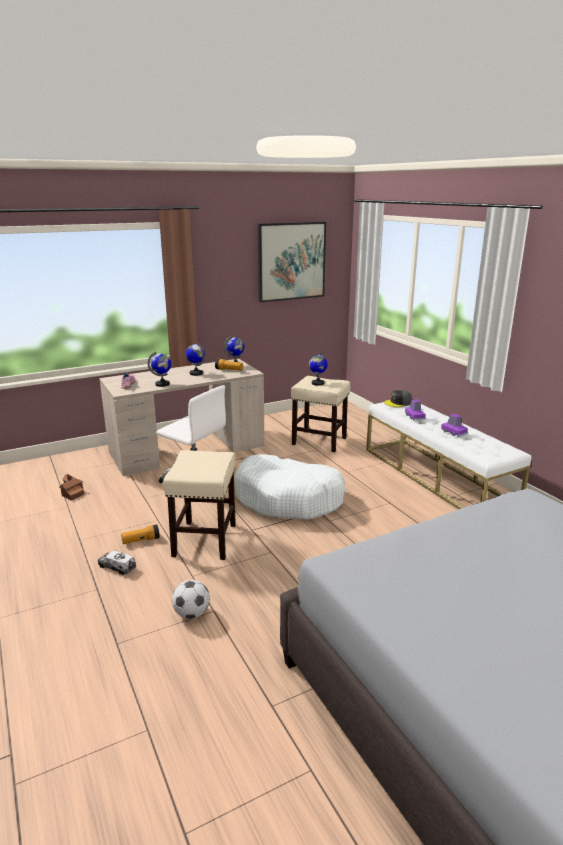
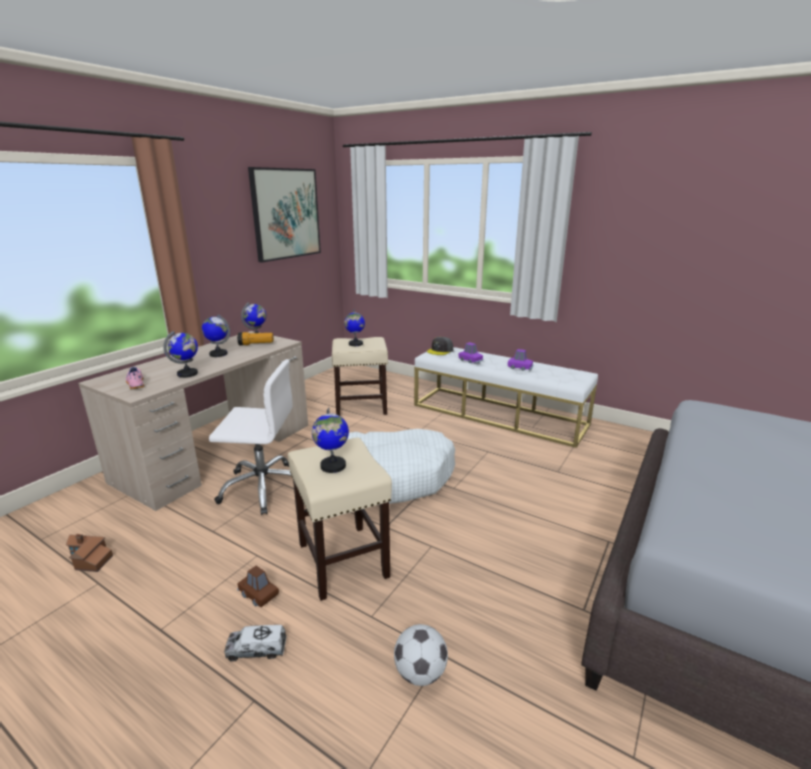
camera: 30 degrees left, 0 degrees up
flashlight [121,524,160,544] -> brown toy car [237,566,279,607]
none -> globe [312,407,349,473]

